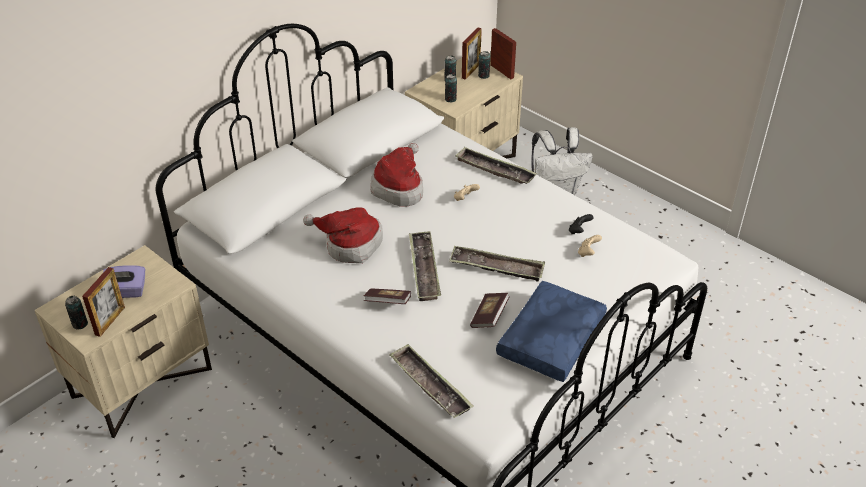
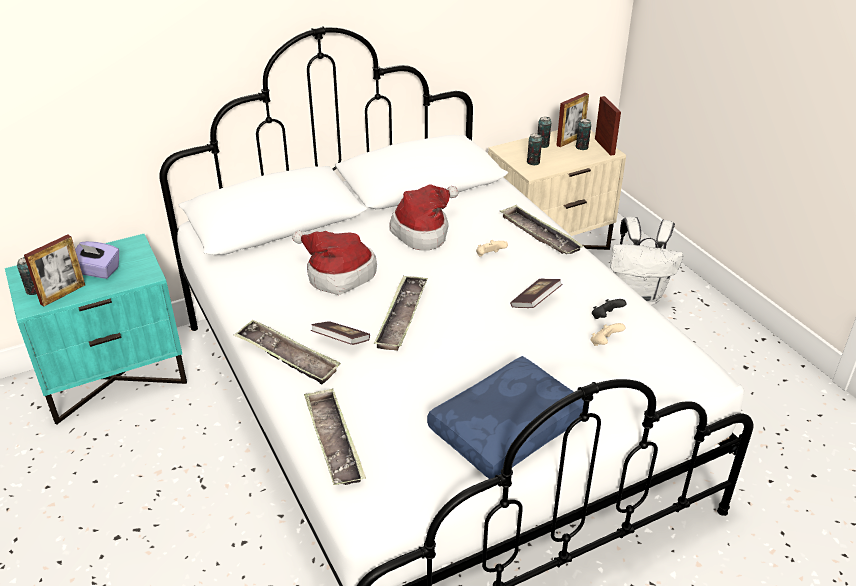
camera: 20 degrees right, 5 degrees down
beige nightstand [35,245,212,438] -> turquoise nightstand [5,234,187,425]
tray [449,246,545,282] -> tray moved to [234,319,341,384]
book [470,293,510,328] -> book moved to [510,279,563,308]

